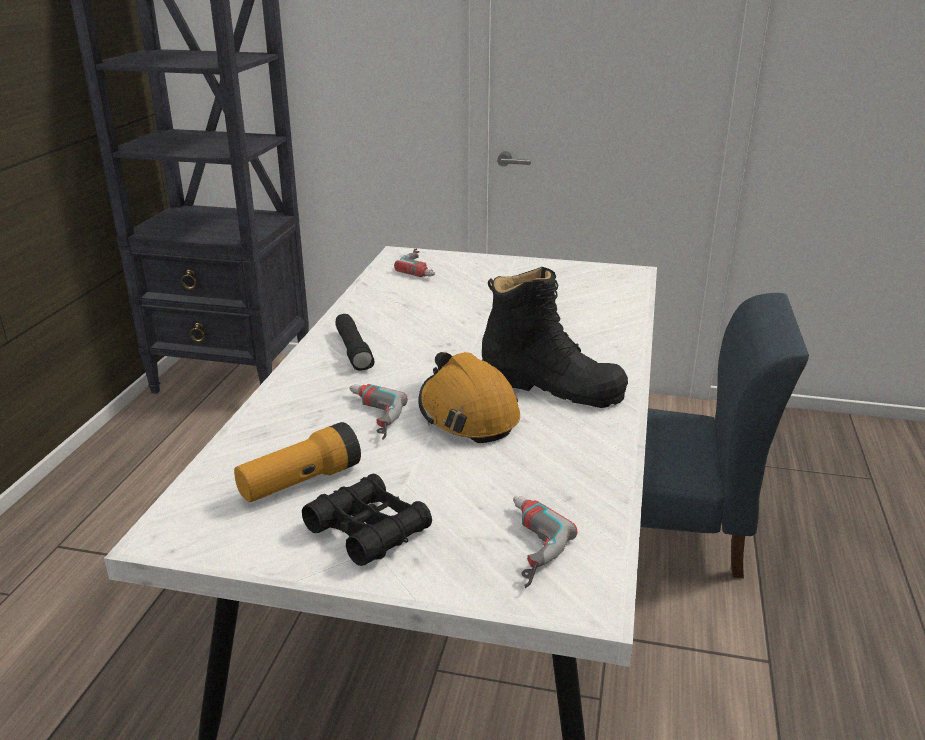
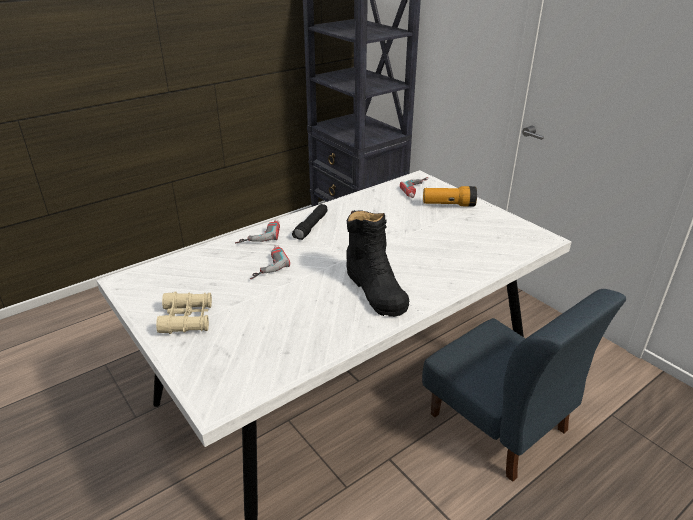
camera: 40 degrees right, 5 degrees up
flashlight [234,422,361,502] -> flashlight moved to [423,186,477,206]
black binoculars [302,473,432,566] -> beige binoculars [156,292,212,334]
orange hard hat [418,352,520,443] -> none
power drill [513,496,577,588] -> power drill moved to [235,220,280,244]

